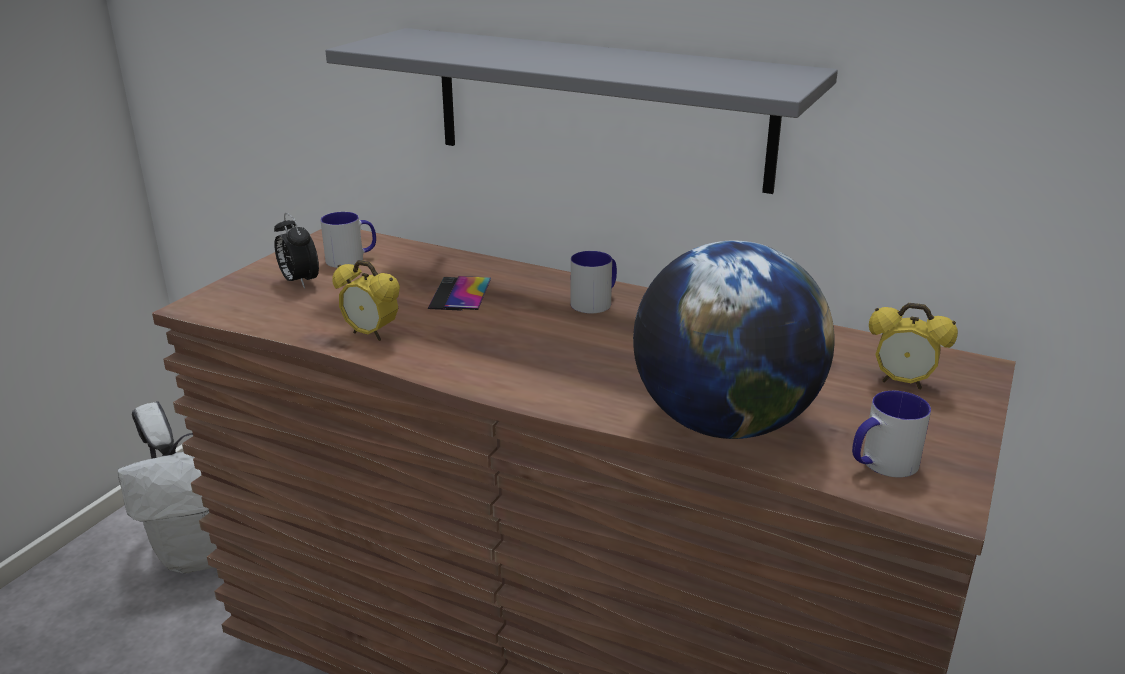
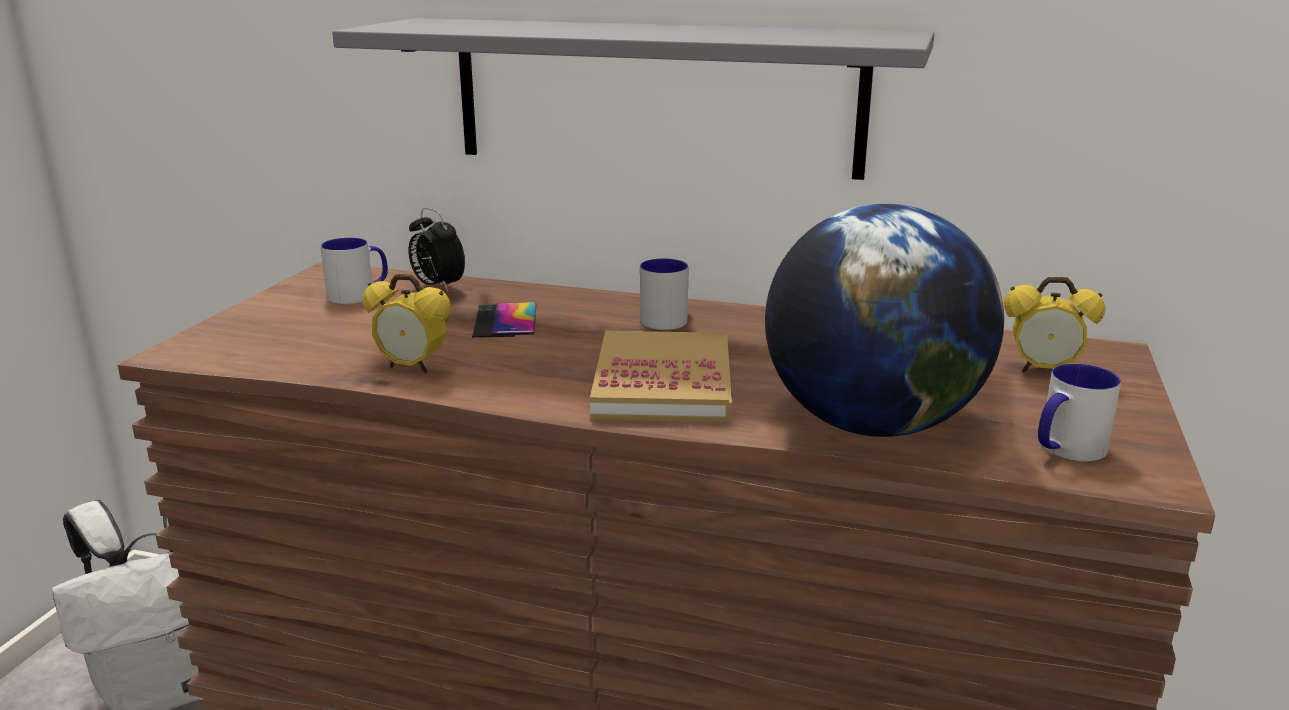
camera: 10 degrees left, 5 degrees down
alarm clock [274,213,319,289] -> alarm clock moved to [408,208,465,292]
none -> book [590,331,732,422]

